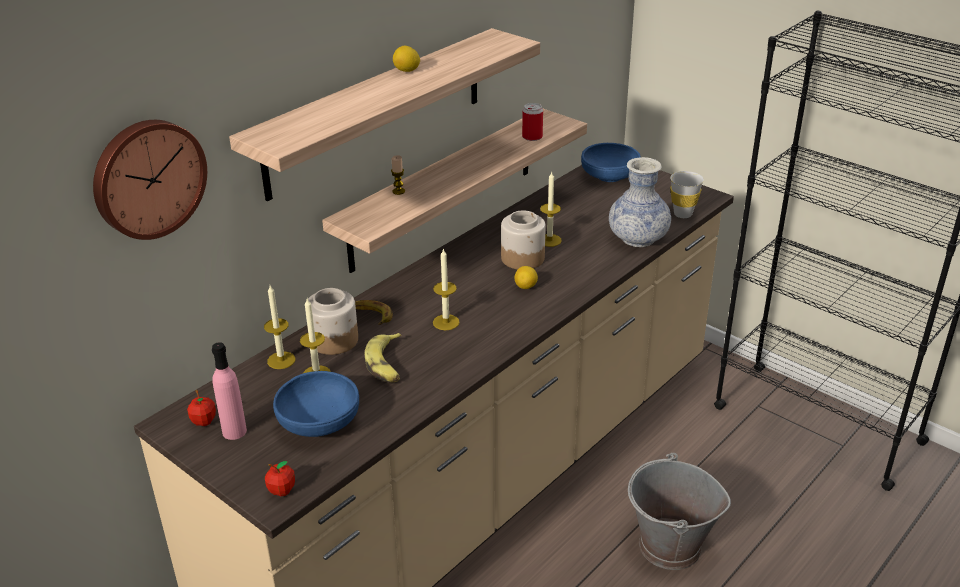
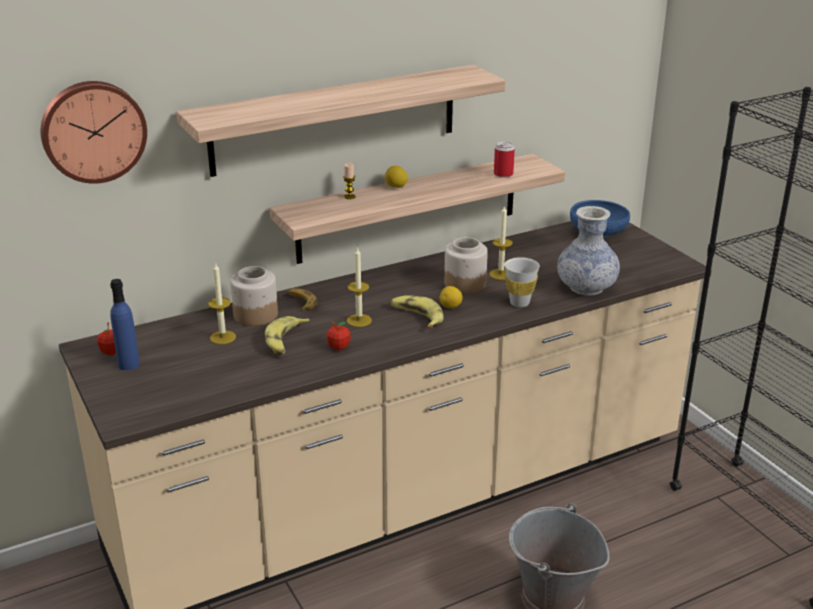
camera: 20 degrees right, 5 degrees down
pink bottle [212,342,247,440] -> blue bottle [110,279,140,370]
candle [264,285,295,369] -> none
apple [265,461,295,496] -> apple moved to [327,321,351,350]
blue bowl [273,371,359,437] -> none
lemon [393,46,420,72] -> lemon moved to [385,166,408,188]
white cup [670,171,704,218] -> white cup moved to [504,257,540,307]
none -> banana [390,296,444,328]

